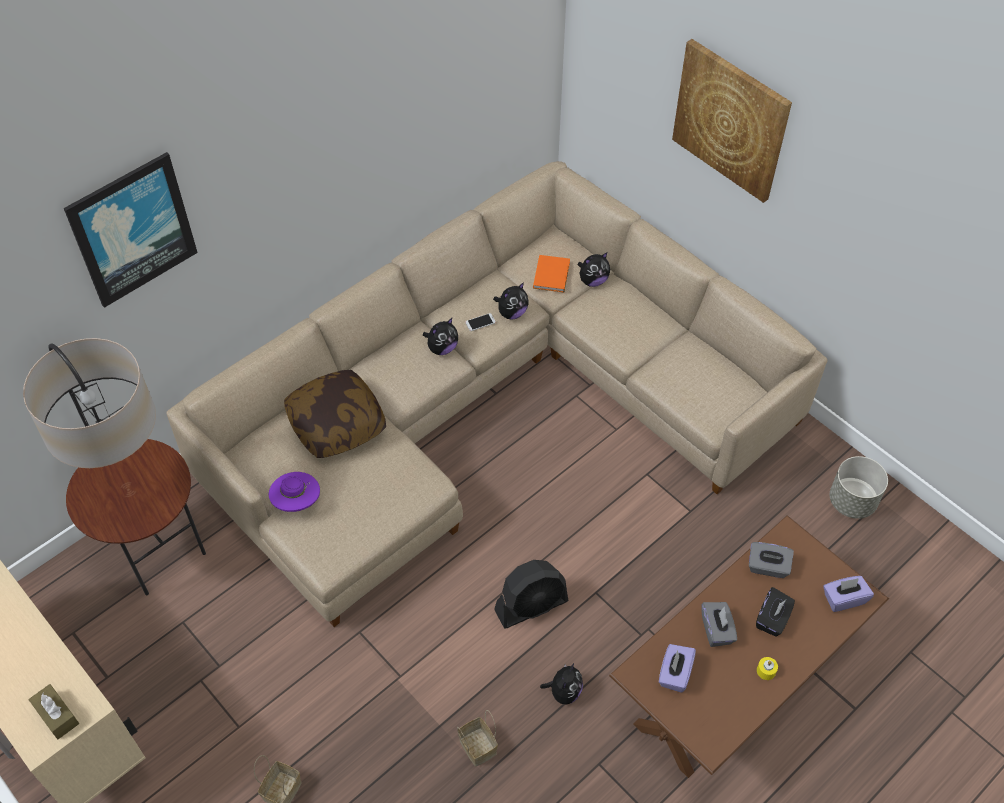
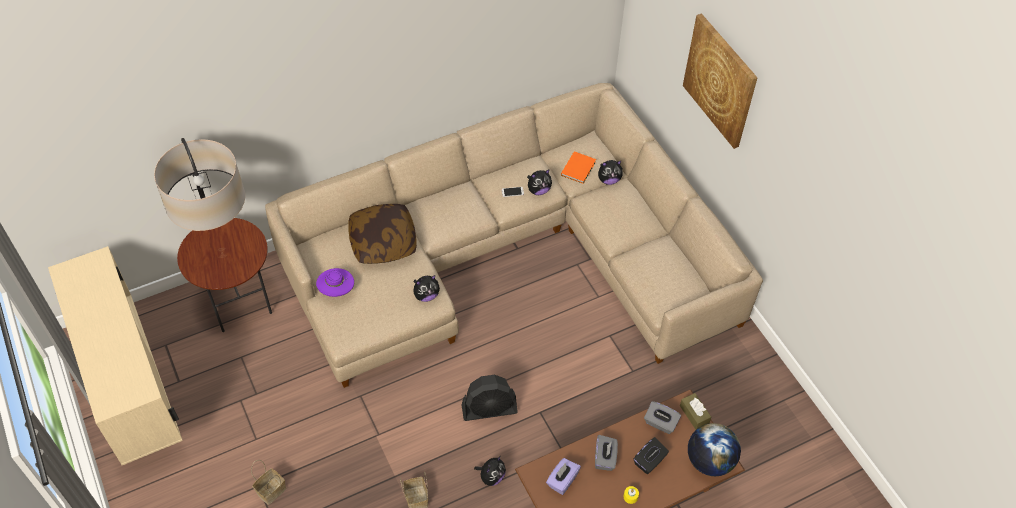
camera: 15 degrees right, 0 degrees up
brown tissue box [28,684,79,739] -> brown tissue box moved to [680,393,711,429]
picture [64,152,198,308] -> none
plush toy [423,318,458,355] -> plush toy moved to [413,275,440,302]
purple tissue box [823,576,874,612] -> globe [688,423,741,476]
grey planter [830,456,888,519] -> none

